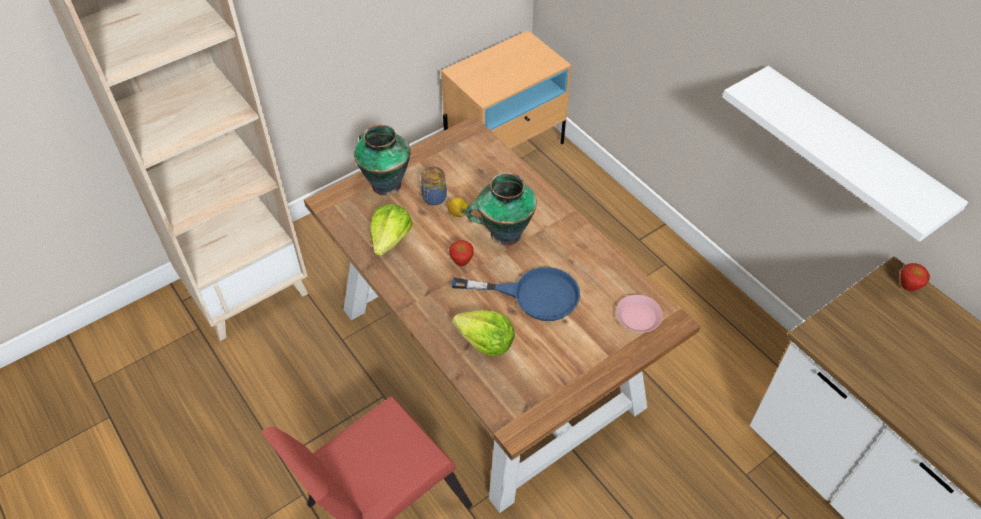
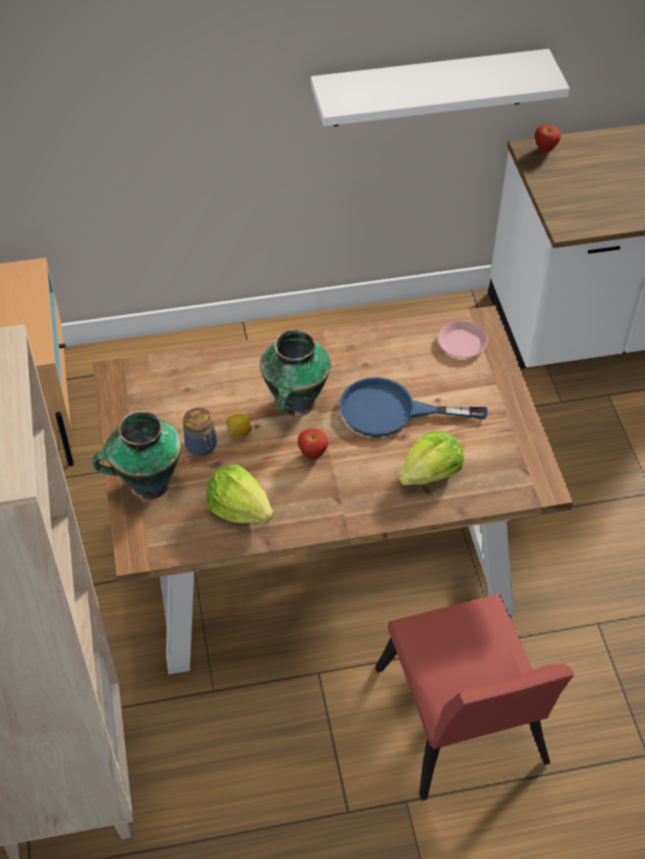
camera: 65 degrees left, 0 degrees up
blue frying pan [451,267,580,321] -> blue frying pan turned 120 degrees counterclockwise [339,377,488,437]

